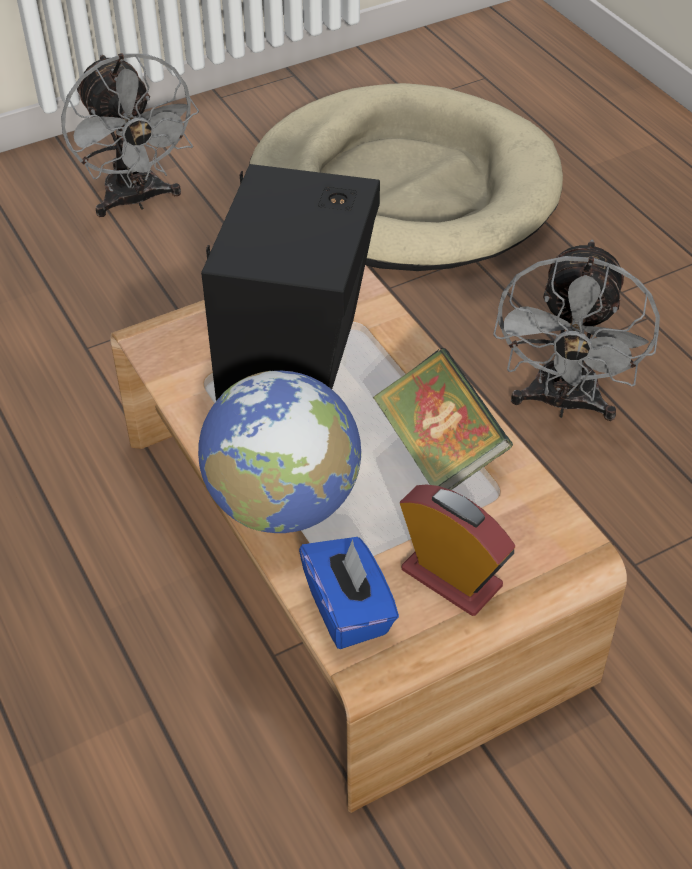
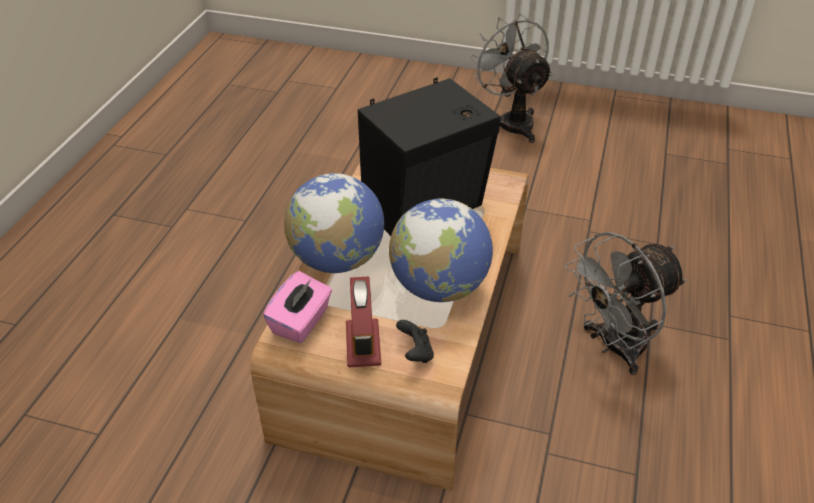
camera: 45 degrees right, 5 degrees down
grey fan [61,53,199,217] -> grey fan turned 135 degrees clockwise [470,14,553,143]
beige dog bed [249,83,563,271] -> none
blue tissue box [299,537,399,649] -> pink tissue box [263,271,332,343]
book [373,348,513,490] -> globe [389,199,493,302]
none -> black game controller [396,320,434,363]

